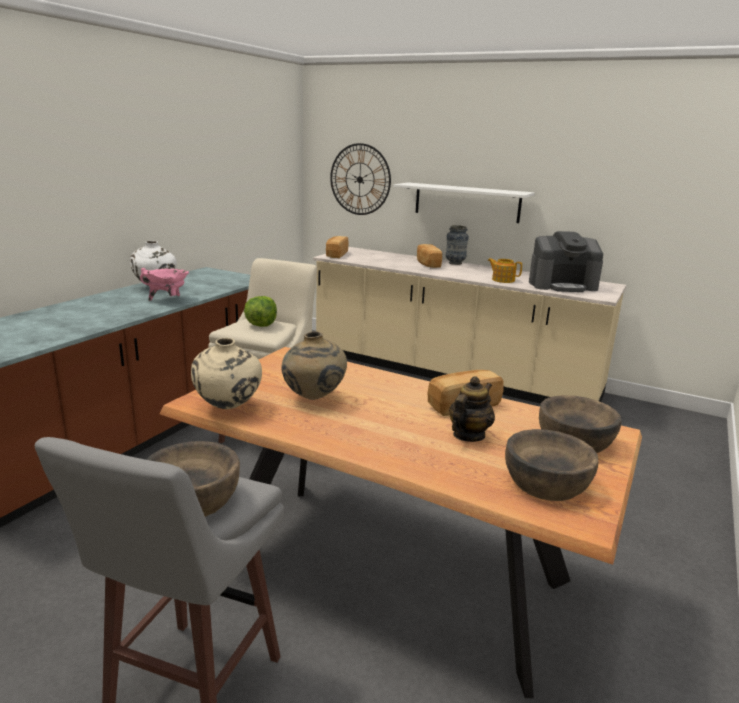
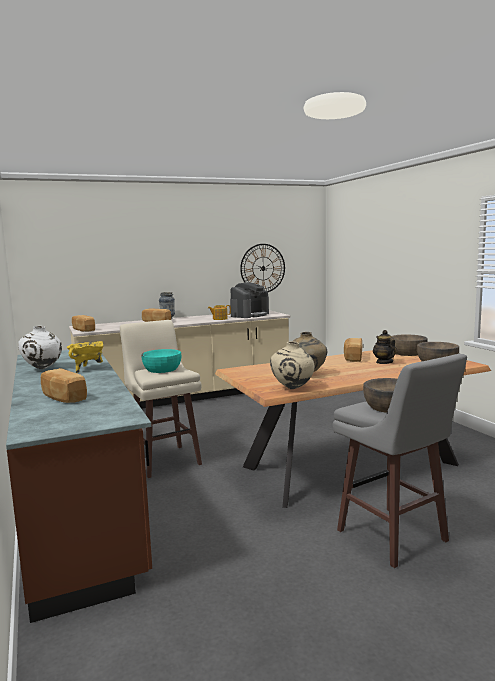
camera: 50 degrees left, 10 degrees down
pink cooking pot [140,268,189,301] -> yellow cooking pot [67,341,104,373]
lettuce [244,296,277,327] -> turquoise bowl [141,349,181,373]
wall clock [330,143,391,215] -> wall clock moved to [240,244,285,292]
white shelf [393,182,535,223] -> none
none -> bread [41,368,87,403]

